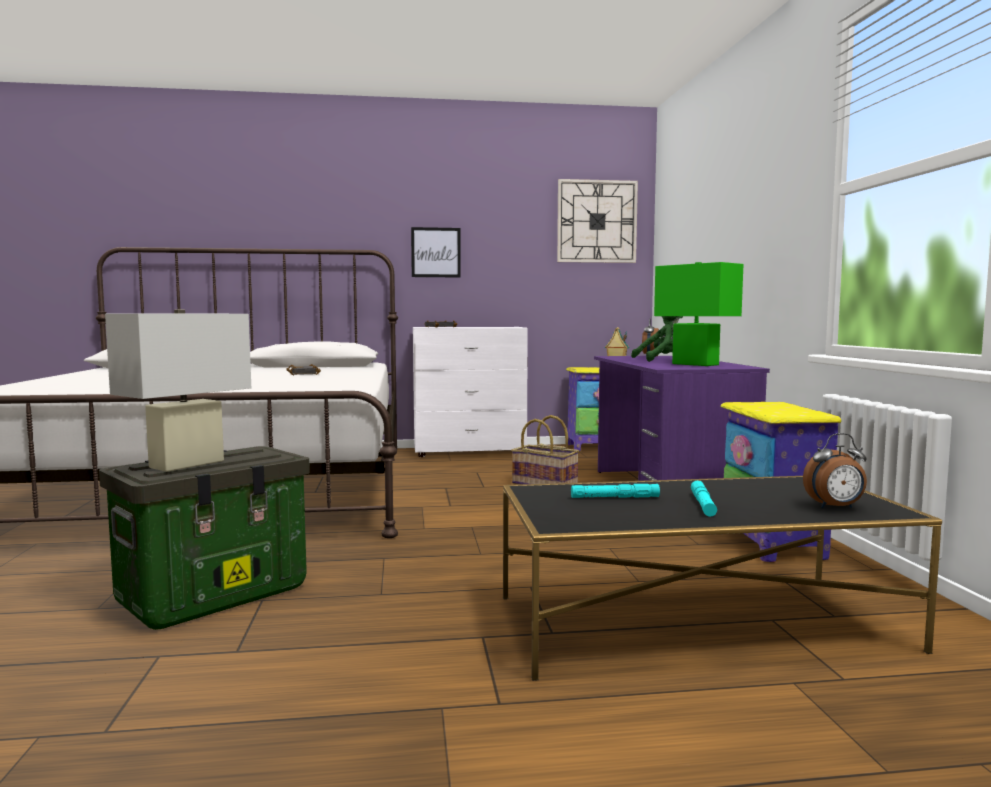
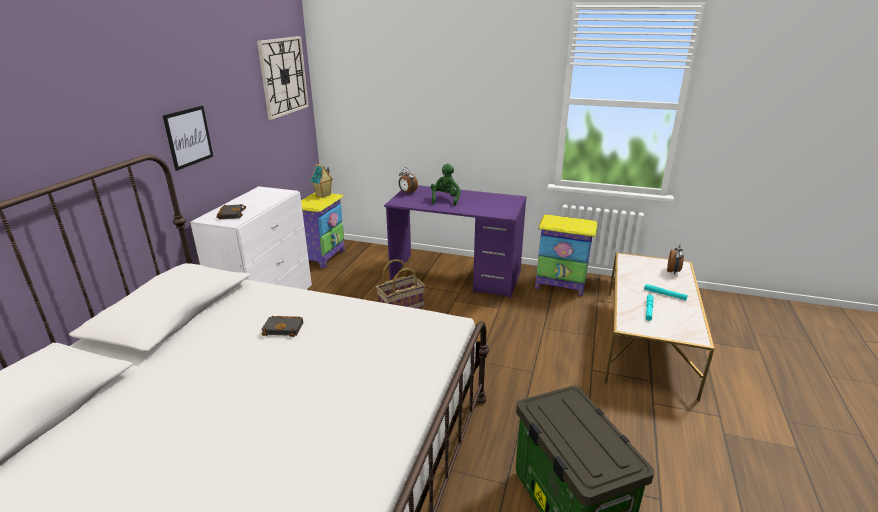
camera: 65 degrees left, 20 degrees up
white table lamp [105,309,251,472] -> none
black coffee table [503,476,942,681] -> white coffee table [604,252,715,401]
green table lamp [654,262,744,366] -> none

